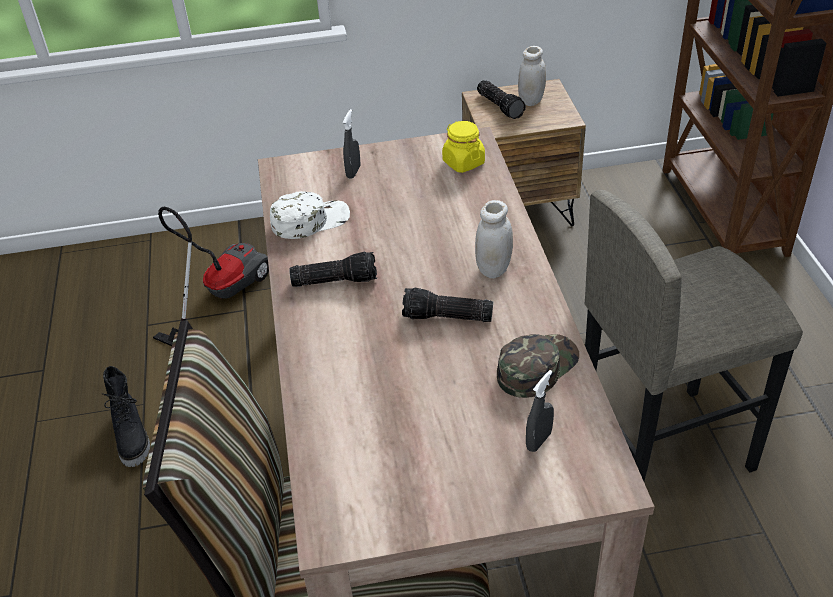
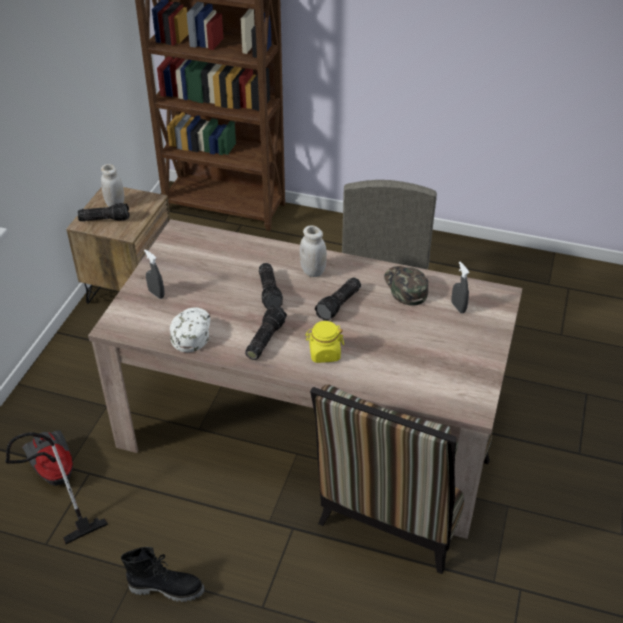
camera: 65 degrees left, 0 degrees up
yellow jar [442,121,485,173] -> yellow jar moved to [305,321,344,363]
none -> flashlight [259,263,283,309]

